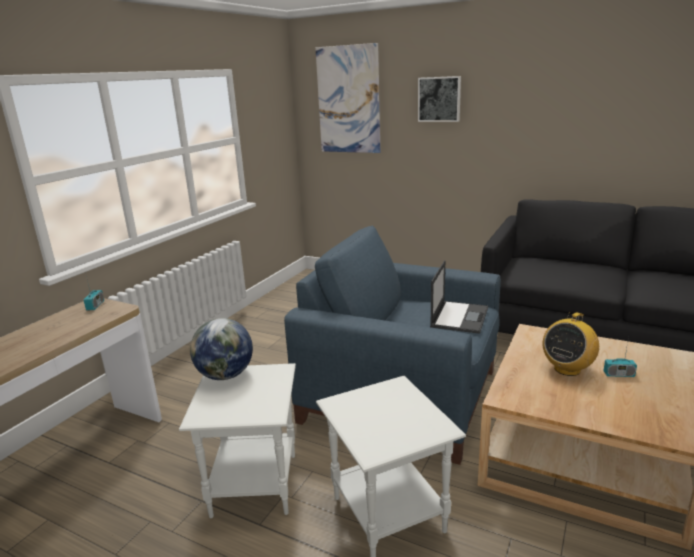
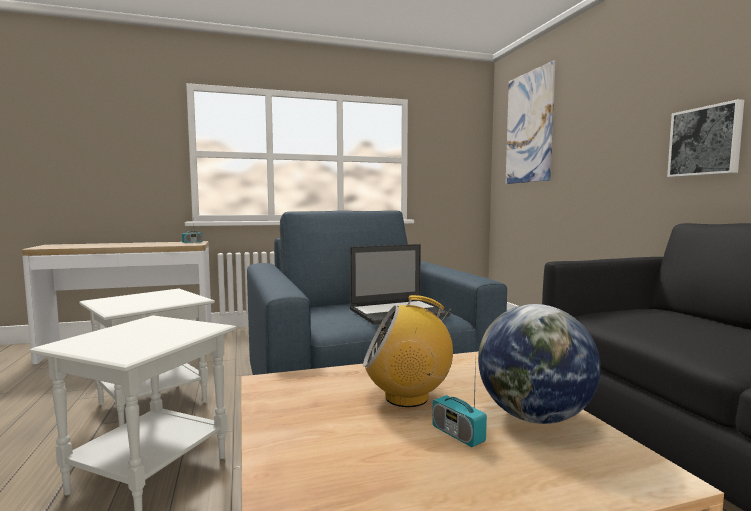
camera: 45 degrees right, 15 degrees down
globe [190,318,253,380] -> globe moved to [478,304,601,424]
picture [418,76,461,122] -> picture moved to [667,99,744,177]

